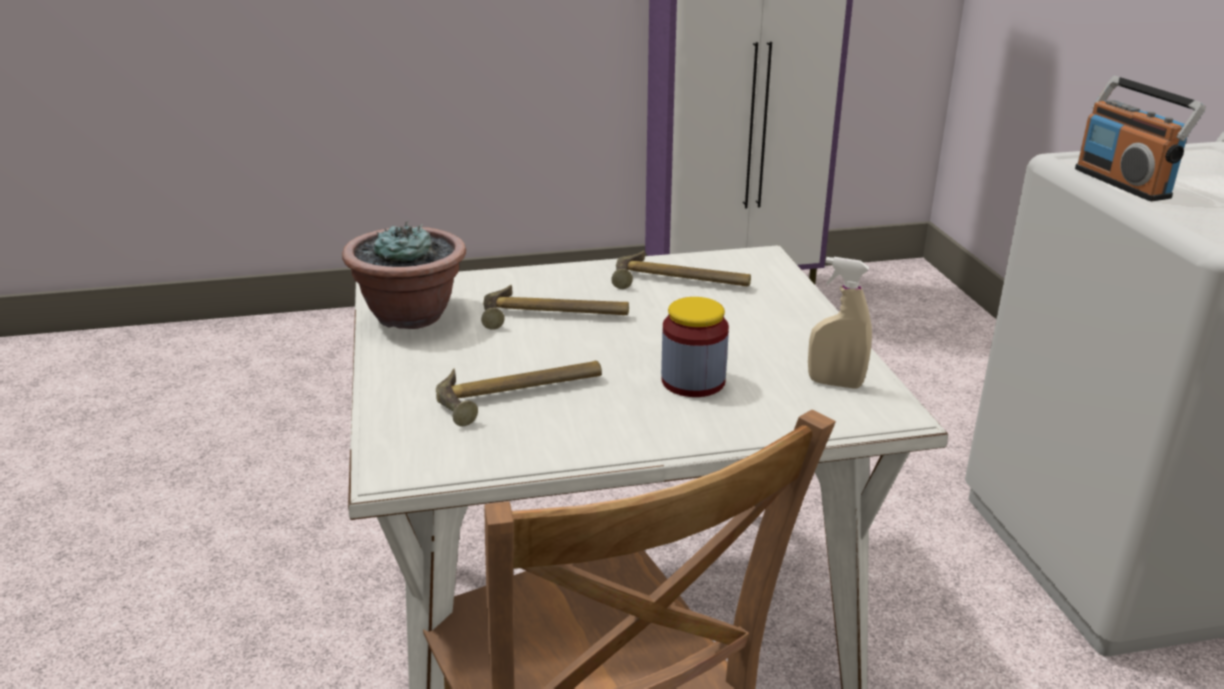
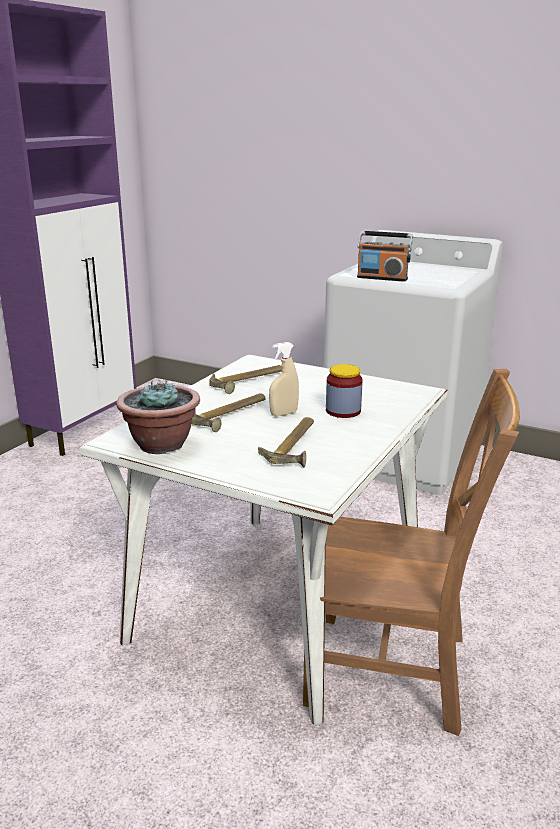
camera: 50 degrees left, 5 degrees down
beige spray bottle [808,257,872,389] -> beige spray bottle moved to [269,342,299,417]

